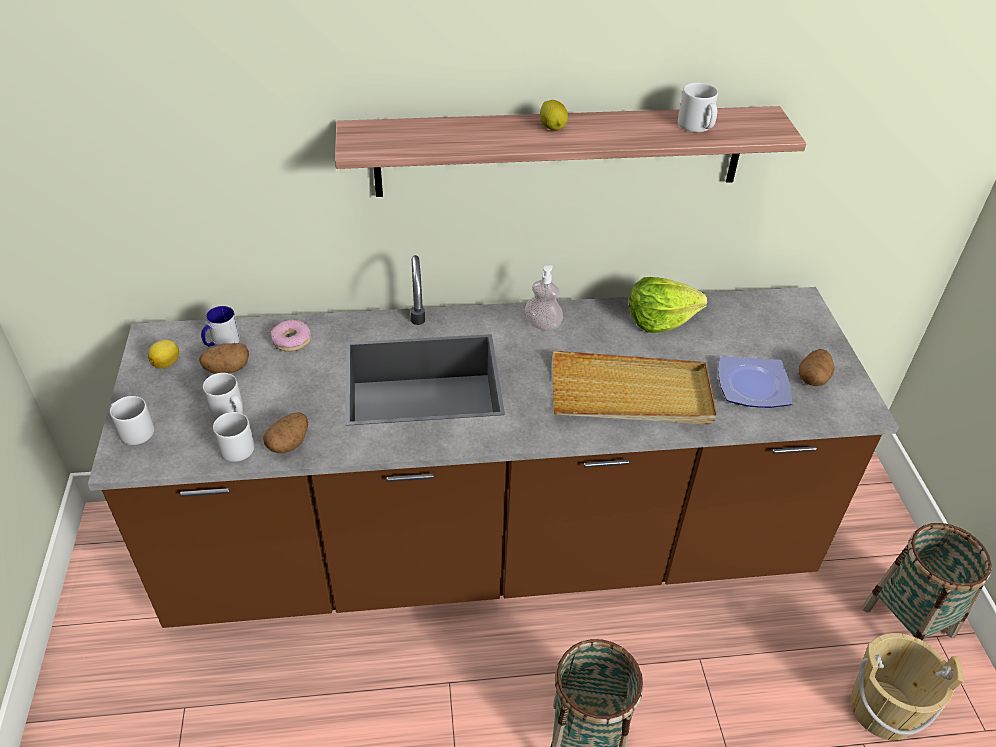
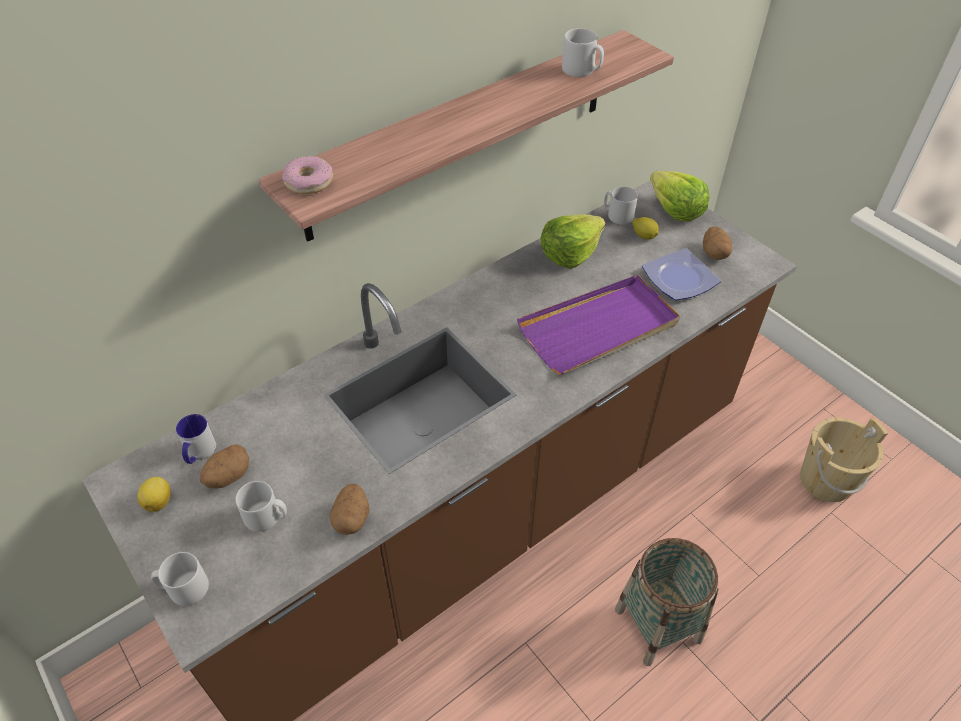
camera: 30 degrees left, 5 degrees up
grey mug [213,412,254,462] -> grey mug moved to [604,186,638,224]
donut [270,320,311,352] -> donut moved to [282,156,333,194]
soap dispenser [525,264,563,331] -> none
lemon [540,100,568,131] -> lemon moved to [632,217,659,240]
beige tray [553,351,717,424] -> purple tray [517,275,680,375]
basket [862,523,992,641] -> none
none -> lettuce [650,171,710,222]

